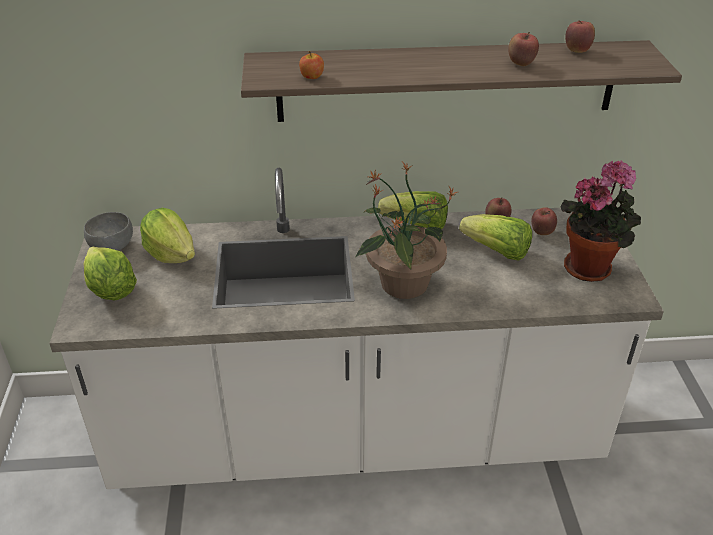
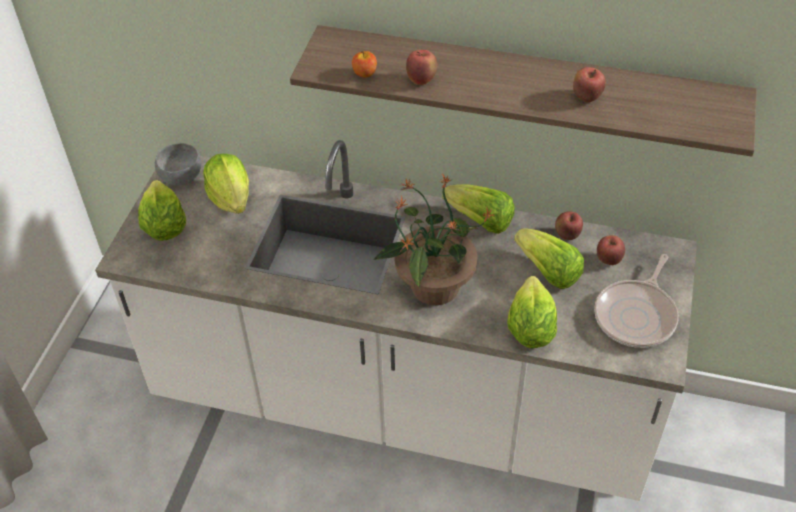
camera: 20 degrees right, 10 degrees up
potted plant [560,160,642,282] -> frying pan [594,254,679,348]
apple [565,20,595,53] -> apple moved to [406,50,437,85]
none -> lettuce [507,276,557,348]

